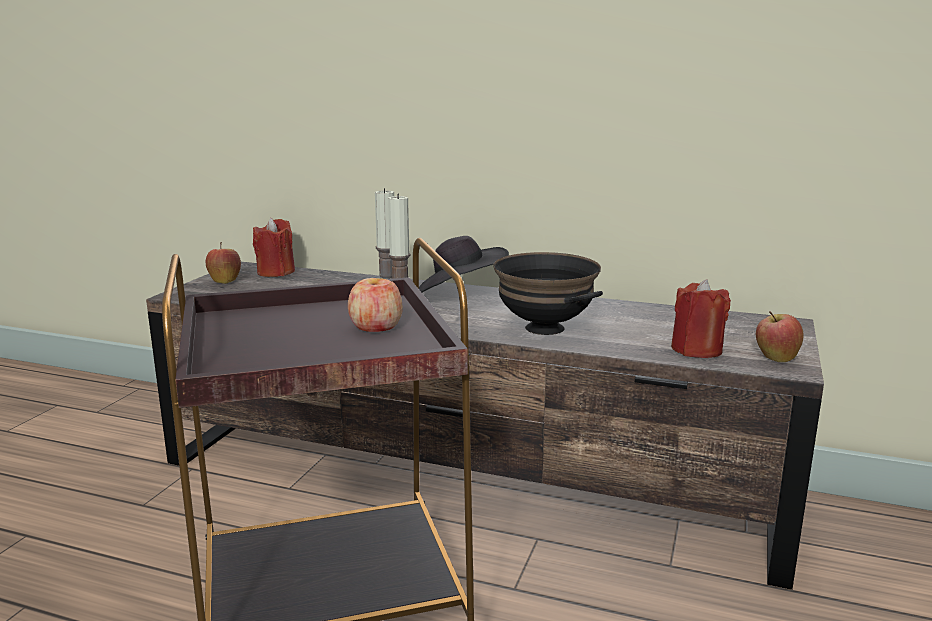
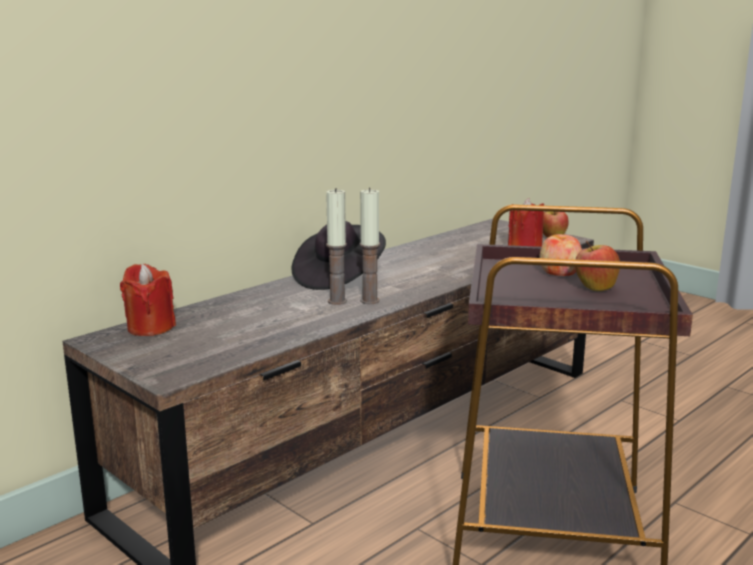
camera: 65 degrees left, 0 degrees up
apple [206,242,241,284] -> apple moved to [575,241,620,291]
black bowl [494,252,603,335] -> none

